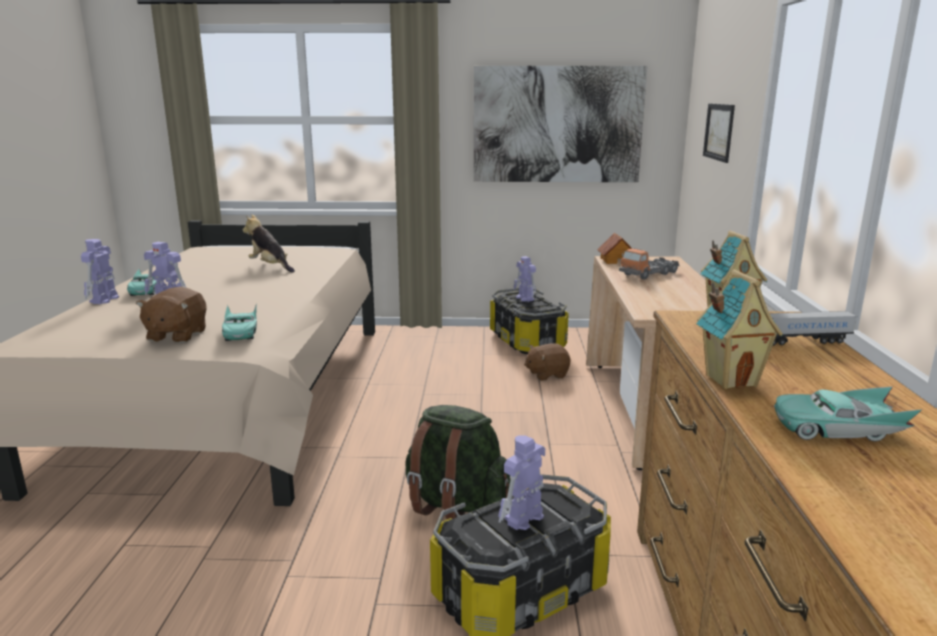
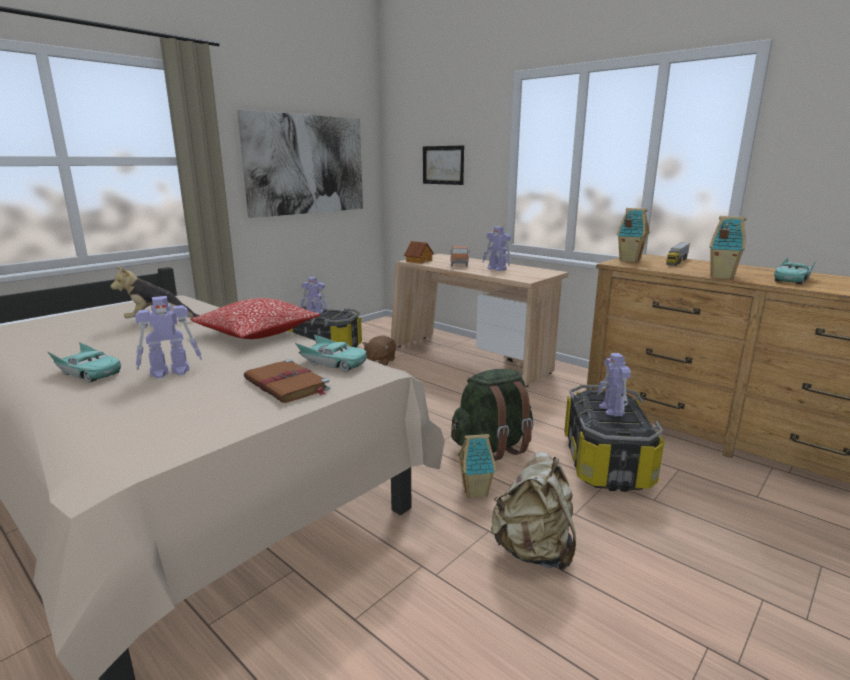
camera: 50 degrees left, 0 degrees up
toy robot [81,239,119,304] -> toy robot moved to [483,227,511,271]
brown plush toy [136,286,207,343] -> brown book [244,359,330,403]
none -> pillow [190,298,320,339]
none -> toy house [457,433,497,498]
none -> beige backpack [491,452,576,571]

